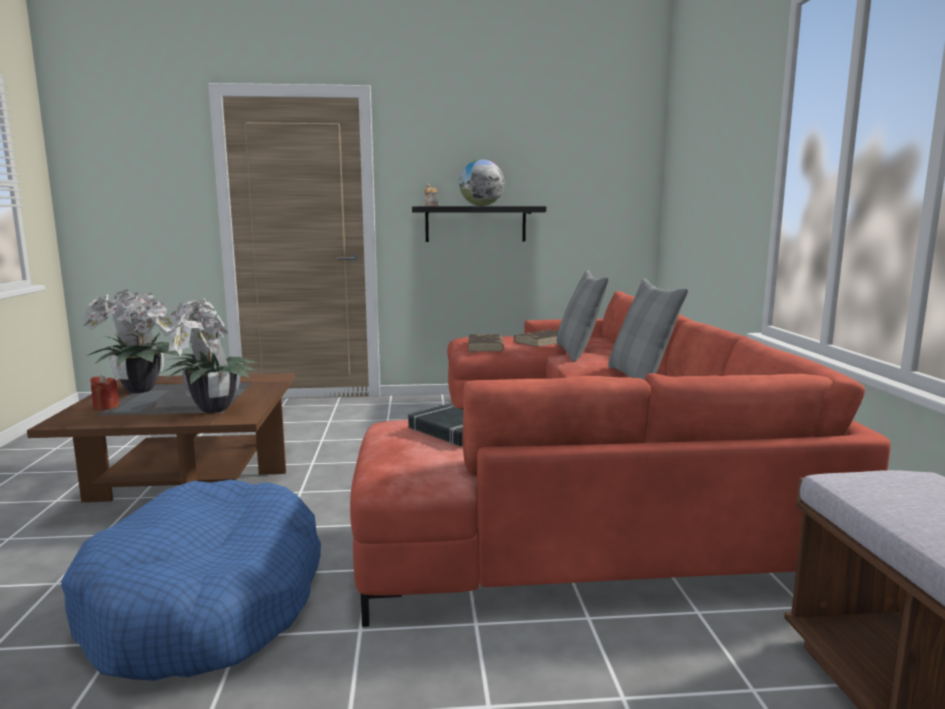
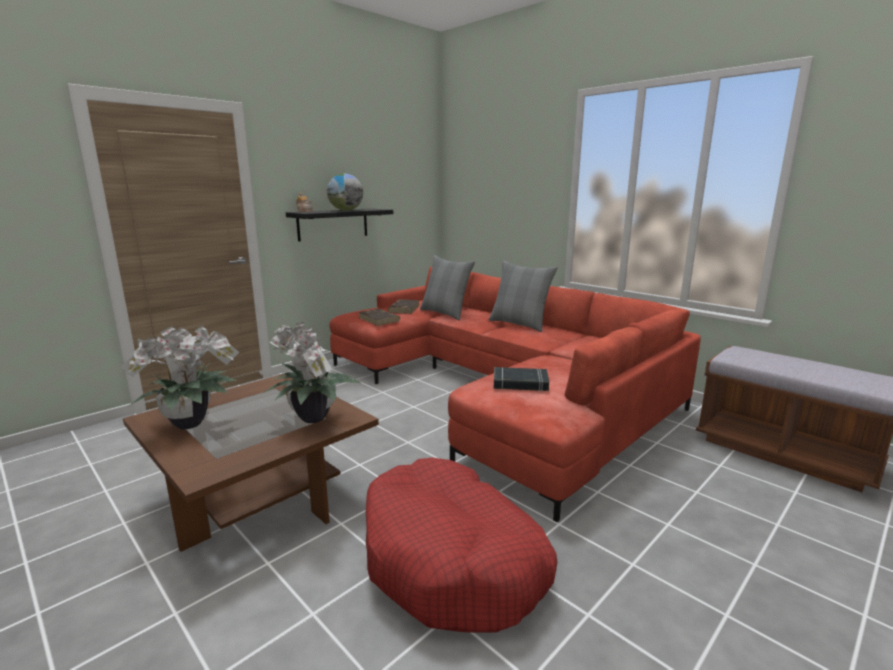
camera: 40 degrees left, 5 degrees up
blue dog bed [61,480,321,681] -> red dog bed [366,458,557,633]
red candle [90,375,119,410] -> none

